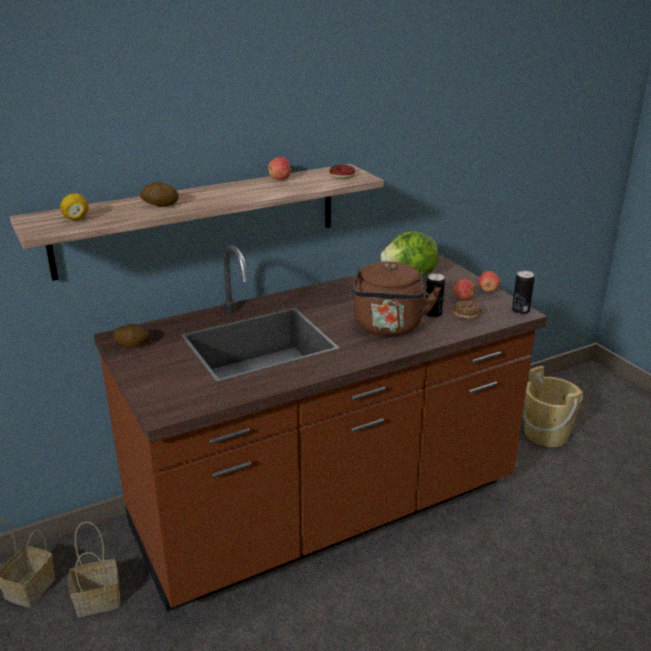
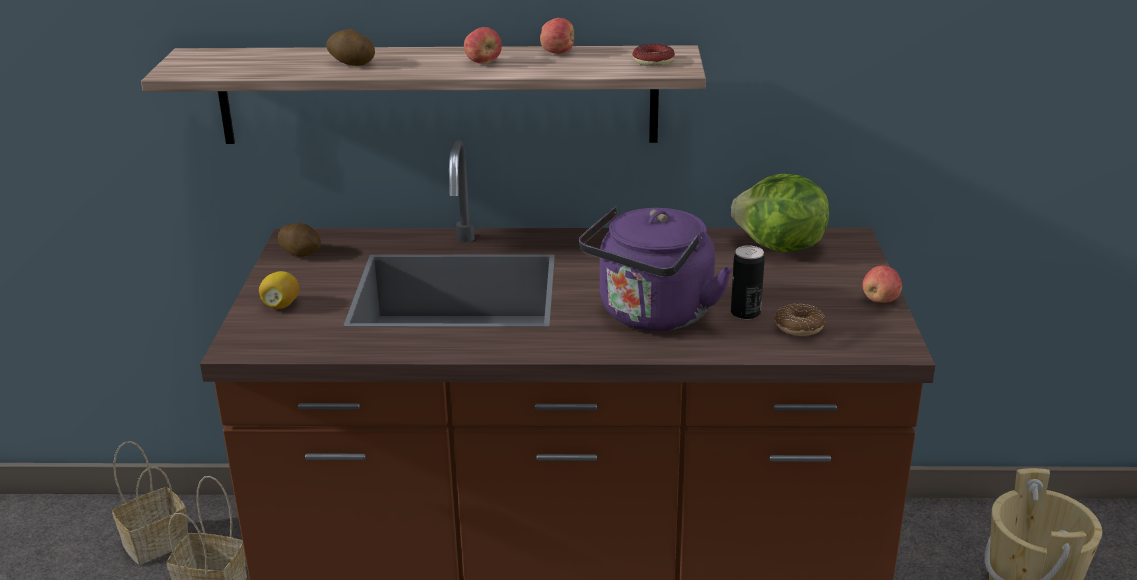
camera: 30 degrees right, 0 degrees up
lemon [60,193,89,220] -> lemon moved to [259,271,299,309]
brown kettle [353,261,441,336] -> purple kettle [579,206,732,331]
apple [453,279,475,301] -> apple moved to [464,27,502,64]
can [512,271,534,314] -> none

